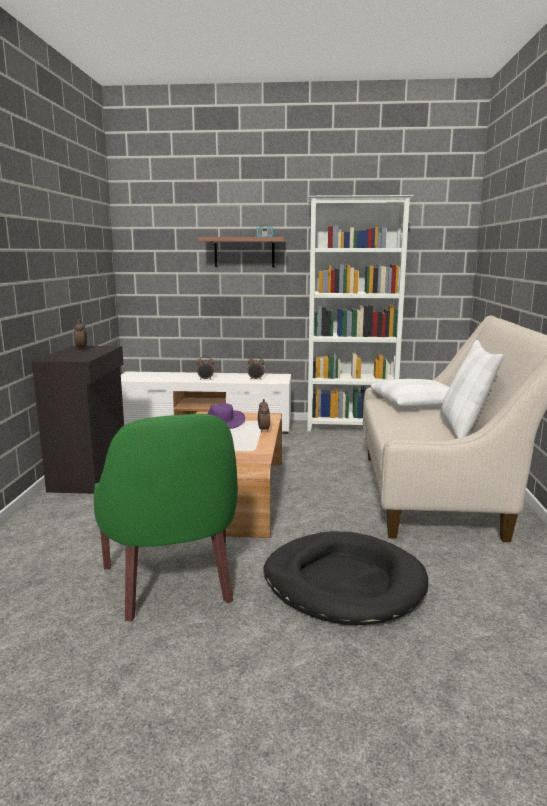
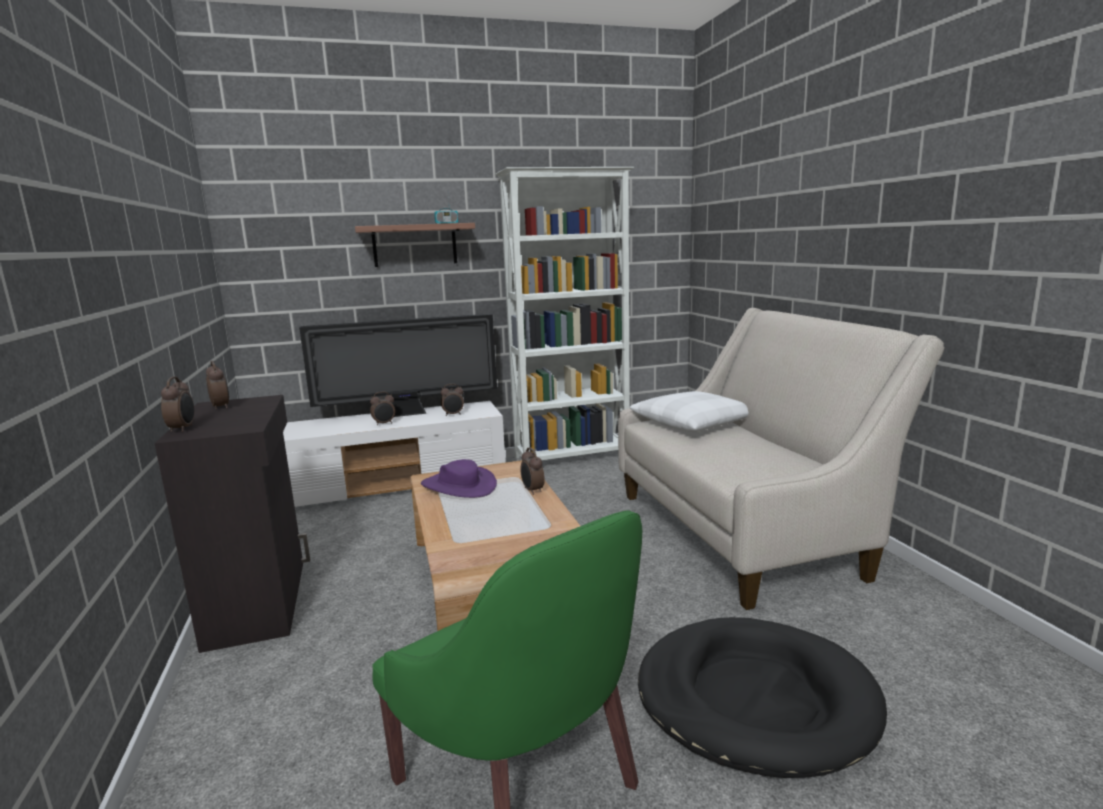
camera: 20 degrees left, 0 degrees up
white pillow [440,340,504,438] -> none
none -> alarm clock [161,376,194,432]
none -> television [299,314,497,417]

